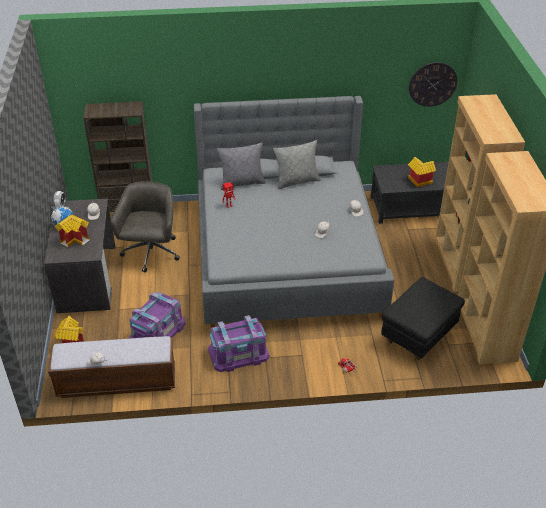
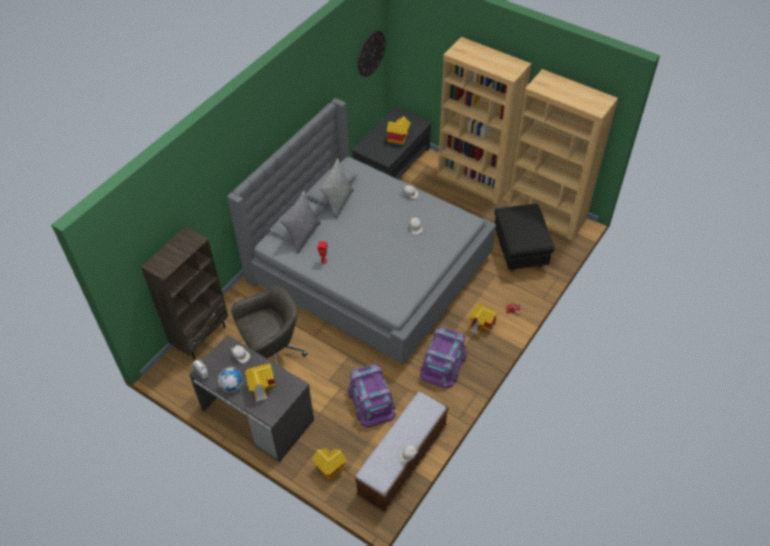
camera: 50 degrees left, 10 degrees up
grey office chair [111,181,180,272] -> grey office chair turned 105 degrees clockwise [231,285,307,365]
none -> toy house [468,304,498,335]

